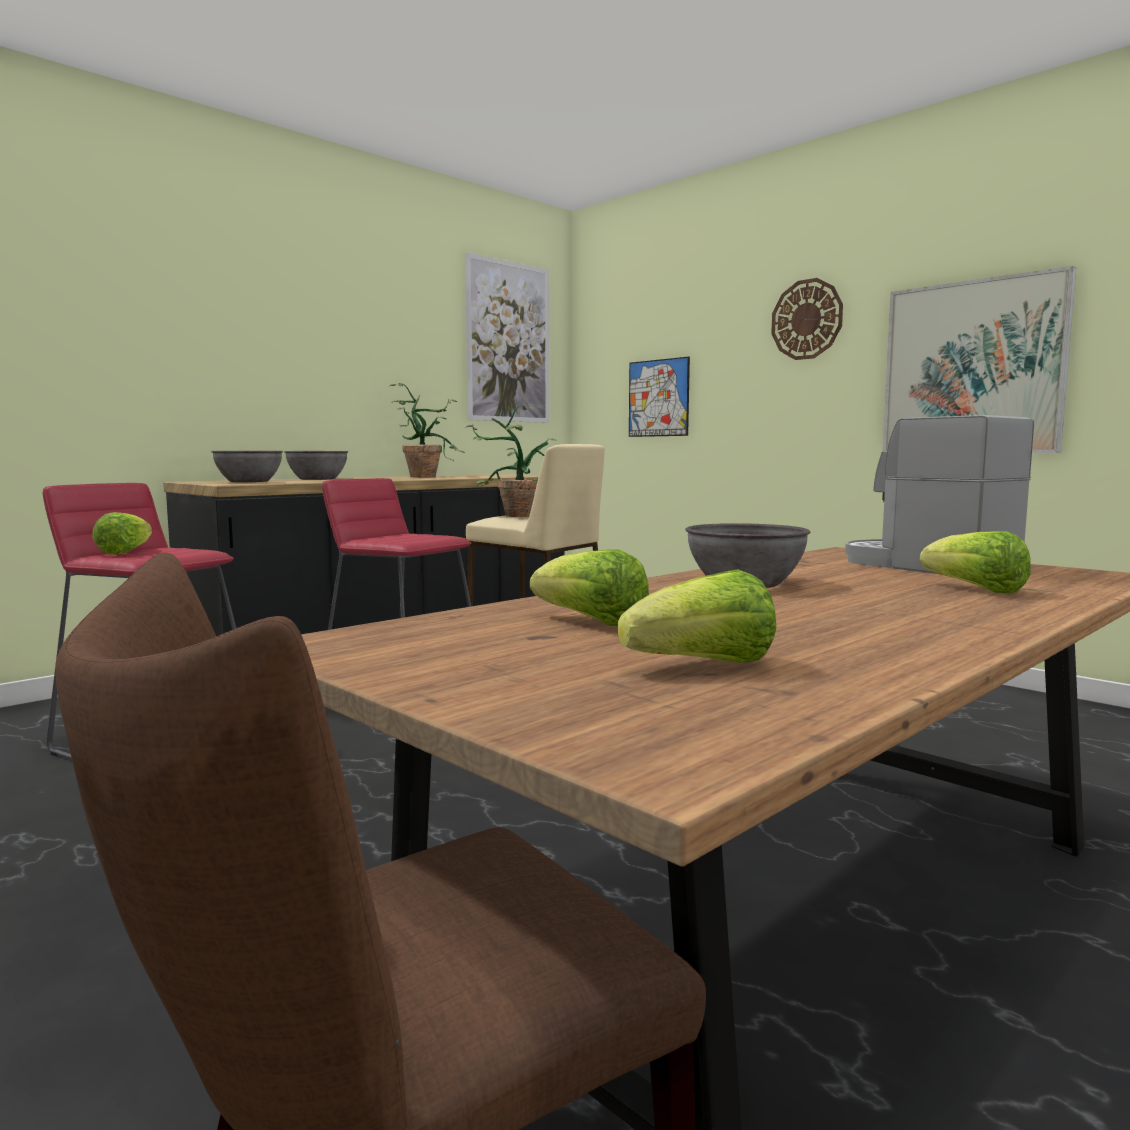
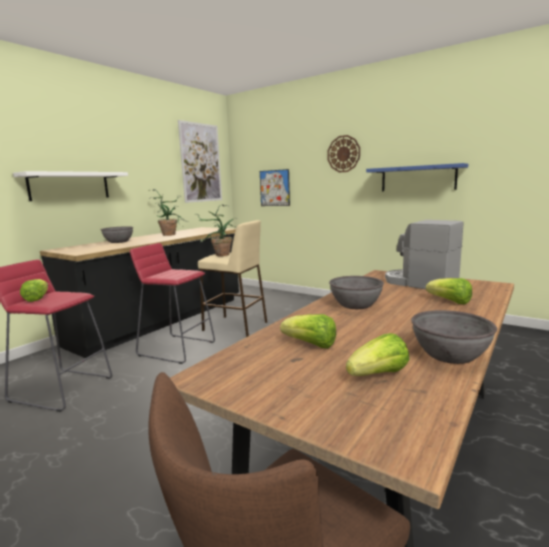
camera: 10 degrees left, 5 degrees up
grey bowl [211,451,283,482] -> grey bowl moved to [411,310,497,364]
picture [882,266,1076,453] -> blue shelf [366,163,468,191]
none -> white shelf [13,171,128,201]

